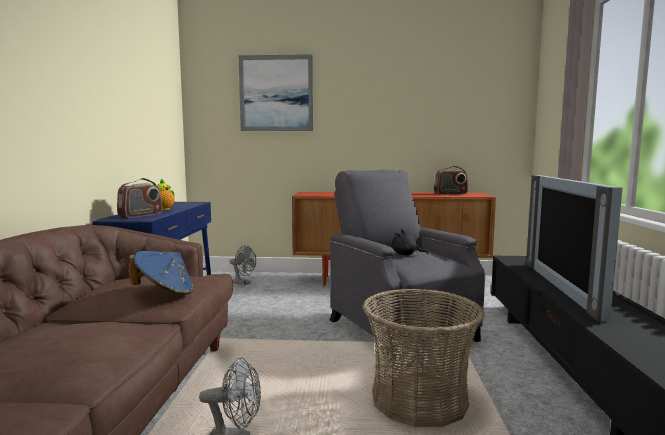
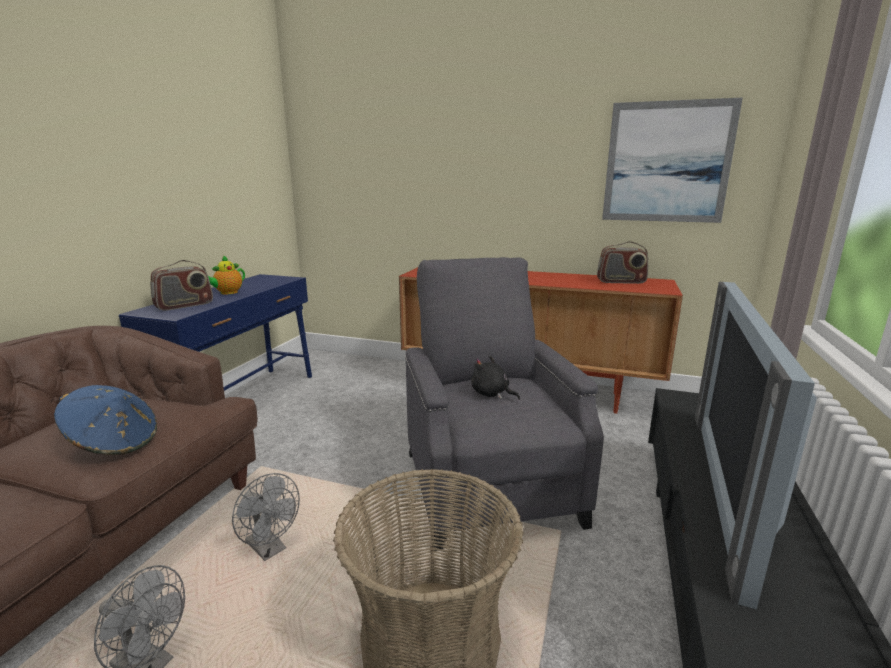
camera: 15 degrees right, 10 degrees up
grey fan [229,245,257,285] -> grey fan moved to [232,473,300,561]
picture [239,54,313,131] -> picture moved to [602,98,743,223]

